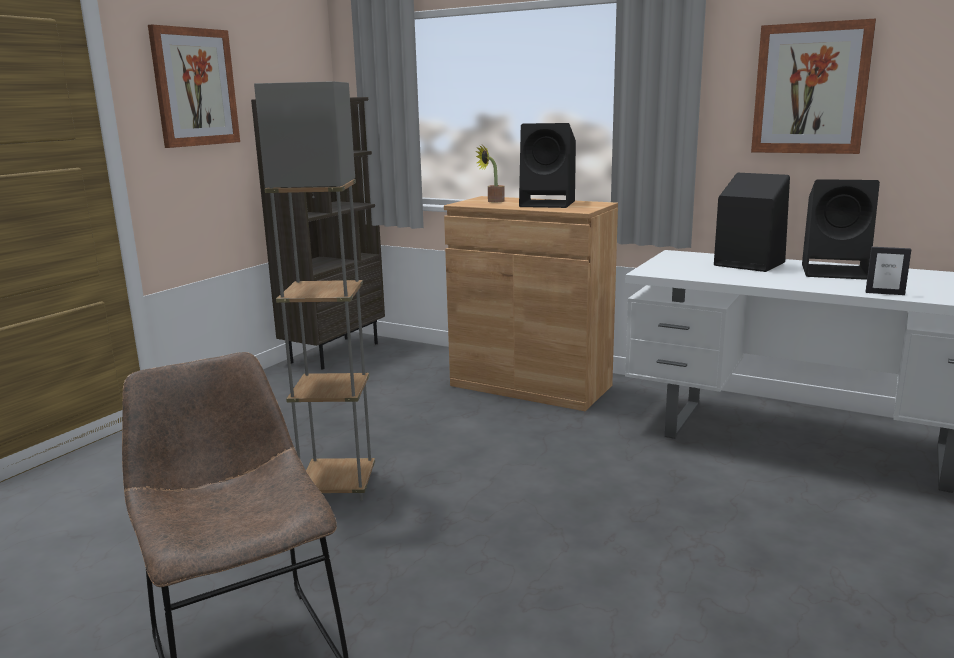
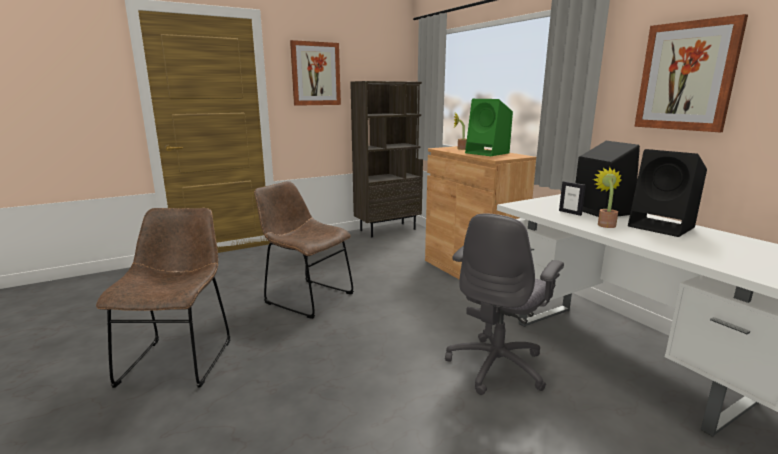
camera: 30 degrees right, 0 degrees up
grey floor lamp [254,81,375,501] -> brown chair [254,181,354,319]
black speaker [519,123,576,208] -> green speaker [465,99,513,156]
picture frame [865,247,912,295] -> picture frame moved to [559,181,586,216]
none -> grey office chair [445,214,564,395]
none -> potted plant [593,167,621,228]

